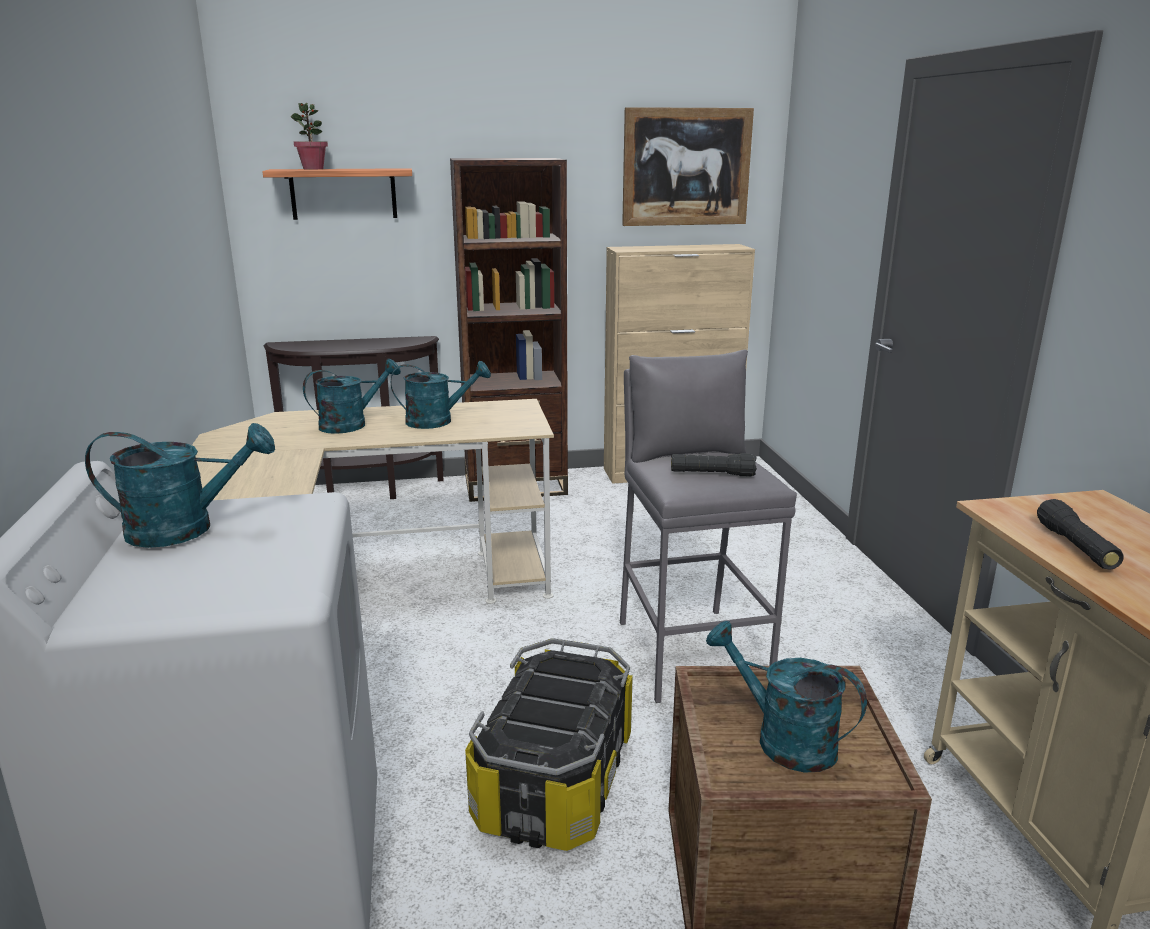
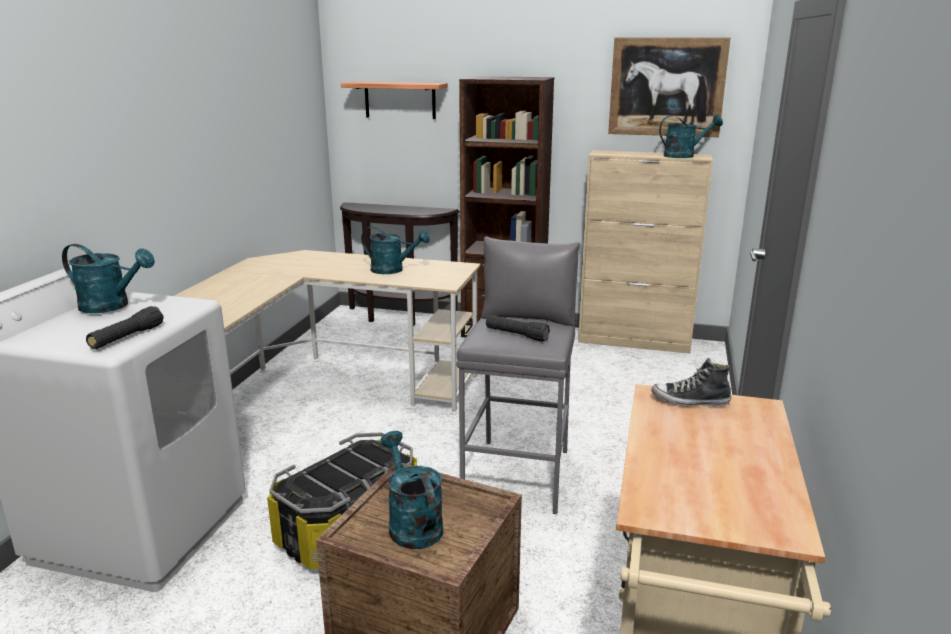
camera: 25 degrees right, 0 degrees up
potted plant [291,103,328,169] -> none
turquoise watering can [303,359,401,434] -> turquoise watering can moved to [659,114,723,158]
black flashlight [1037,499,1123,570] -> black flashlight moved to [86,306,164,349]
none -> shoe [651,358,731,406]

